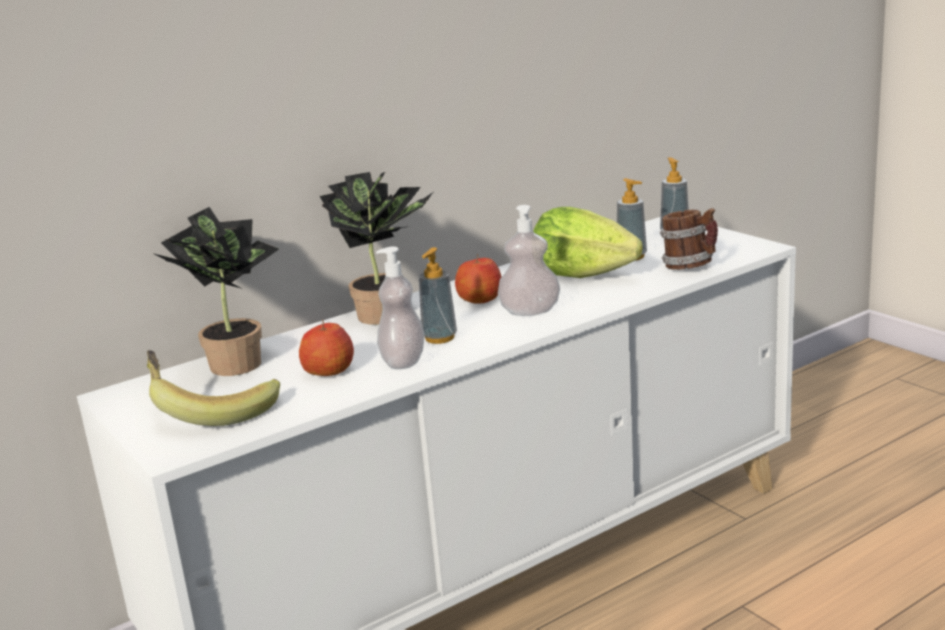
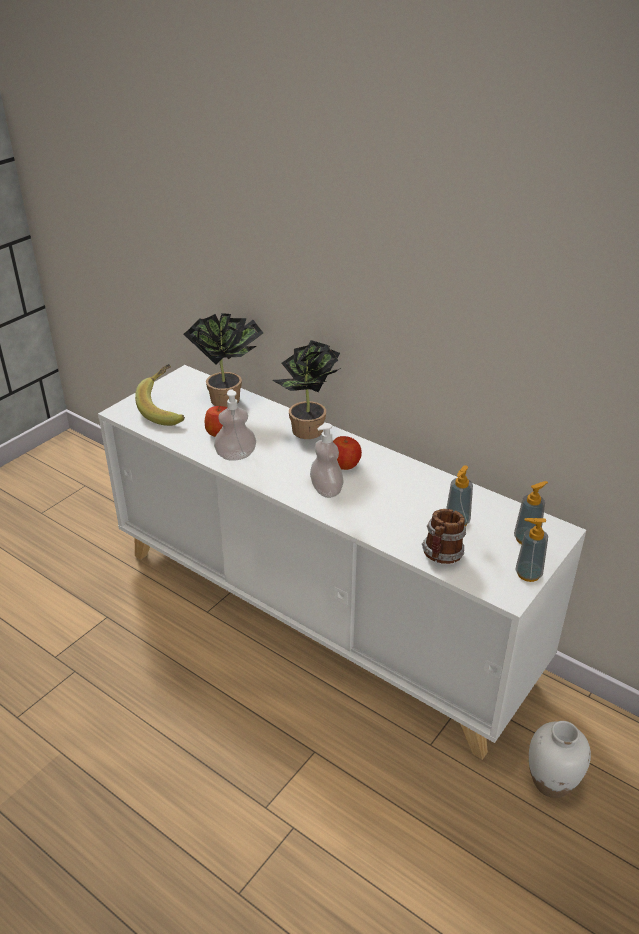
camera: 70 degrees right, 15 degrees up
soap dispenser [419,247,457,344] -> soap dispenser moved to [516,518,548,582]
lettuce [533,207,643,278] -> none
none -> white vase [529,721,591,798]

